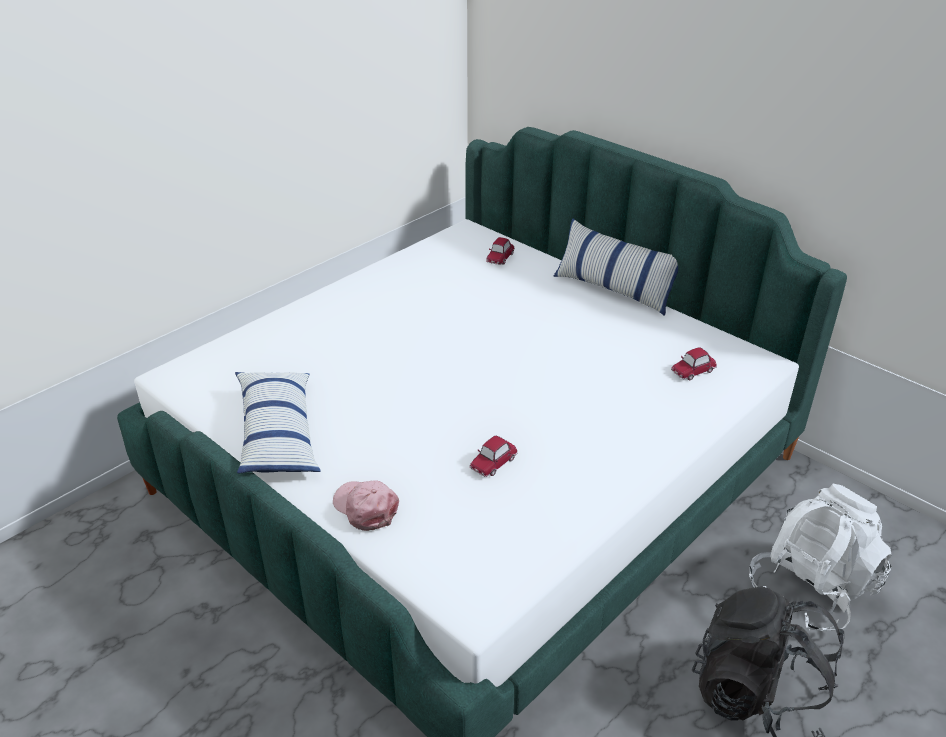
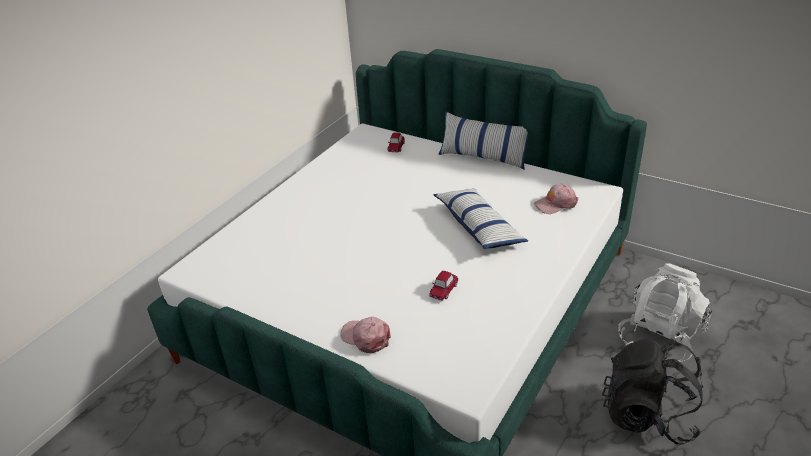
camera: 10 degrees left, 0 degrees up
pillow [235,372,320,473] -> pillow moved to [433,189,528,249]
toy car [671,347,717,380] -> pink cap [534,184,578,214]

